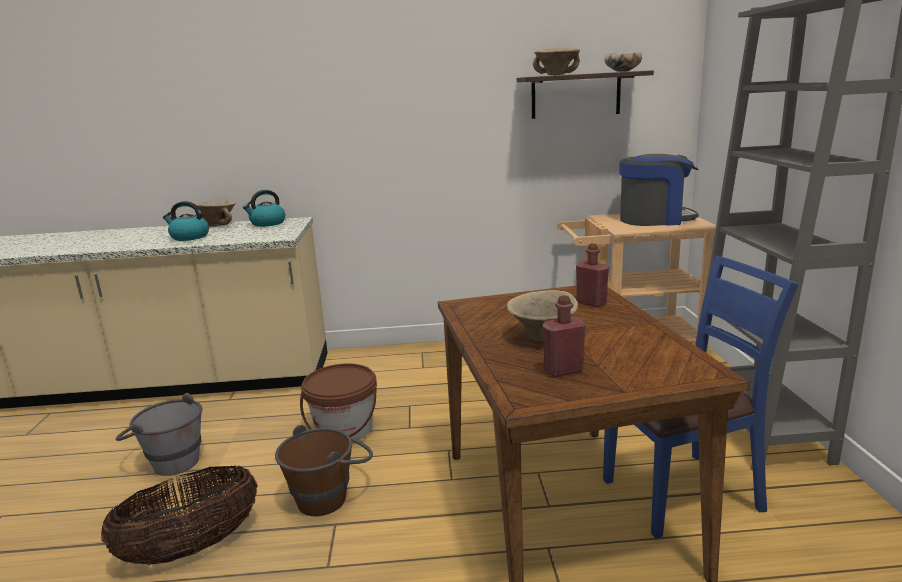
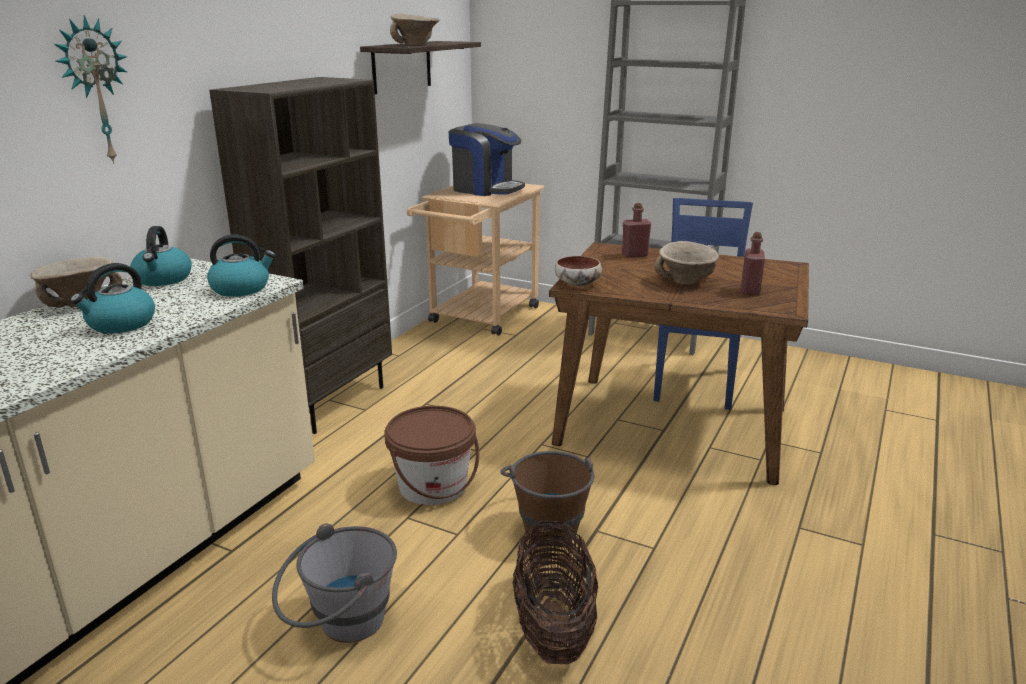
camera: 60 degrees left, 5 degrees up
bowl [604,52,642,72] -> bowl moved to [555,256,602,286]
coffee machine [619,154,699,226] -> coffee machine turned 90 degrees clockwise [448,123,525,196]
none -> wall clock [54,15,127,164]
none -> kettle [207,235,275,297]
none -> brown bookcase [209,77,392,434]

